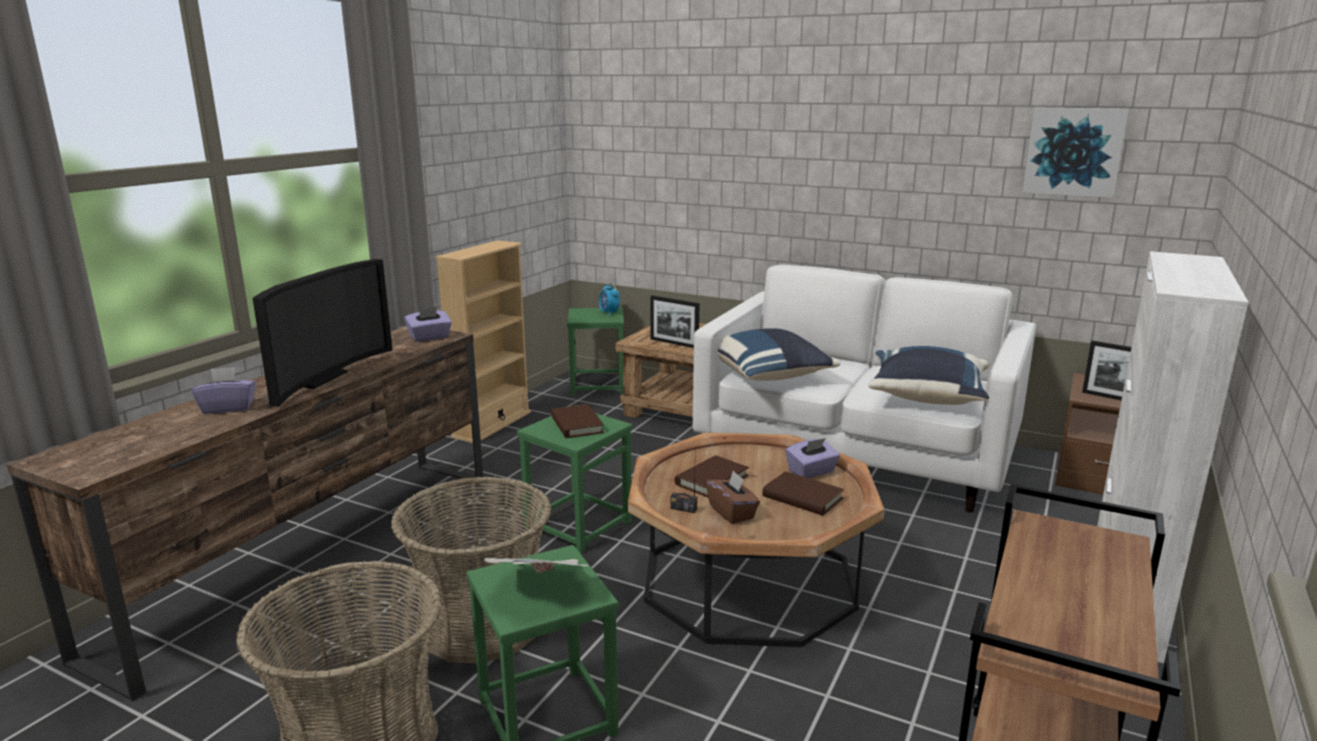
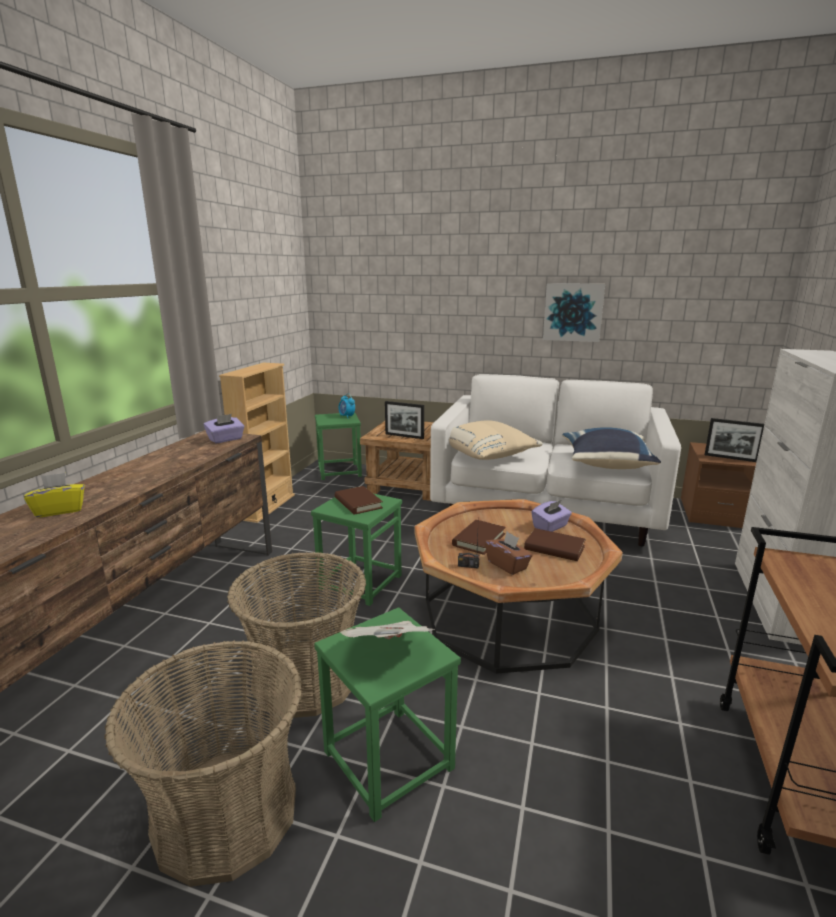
camera: 10 degrees left, 0 degrees up
purple tissue box [191,367,256,414] -> yellow tissue box [24,473,85,518]
television [252,259,392,407] -> none
blue pillow [718,328,840,381] -> beige pillow [449,420,543,460]
picture [1022,107,1129,198] -> picture moved to [543,283,605,342]

